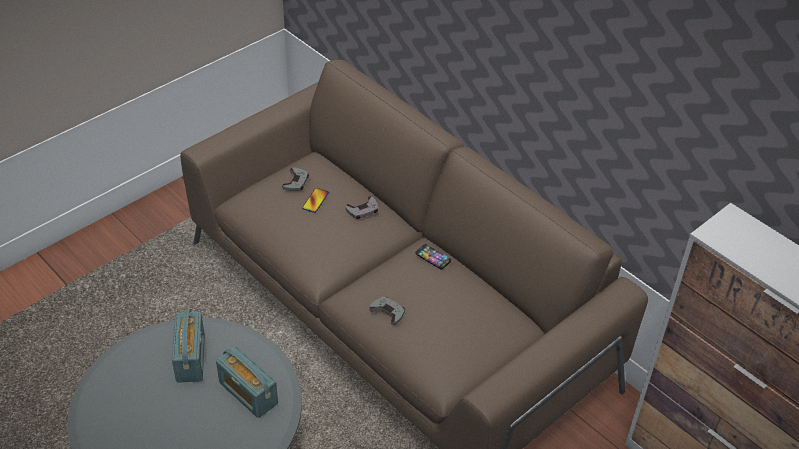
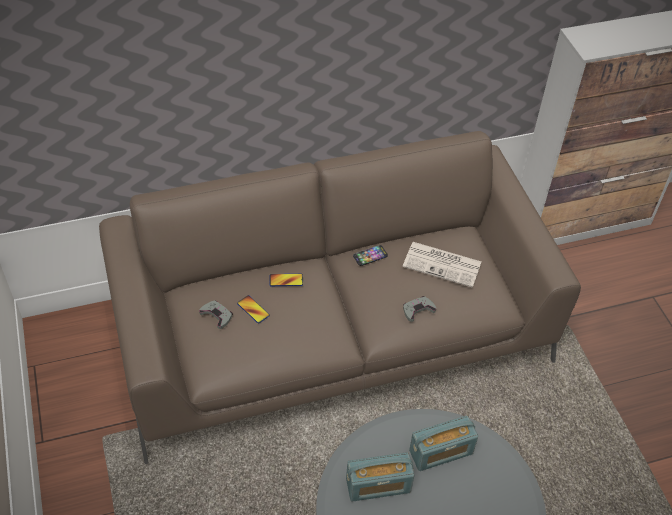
camera: 65 degrees left, 5 degrees up
radio [172,309,205,383] -> radio turned 150 degrees clockwise [346,452,414,502]
grey game controller [346,196,378,219] -> phone [270,274,303,286]
none -> newspaper [403,242,481,288]

